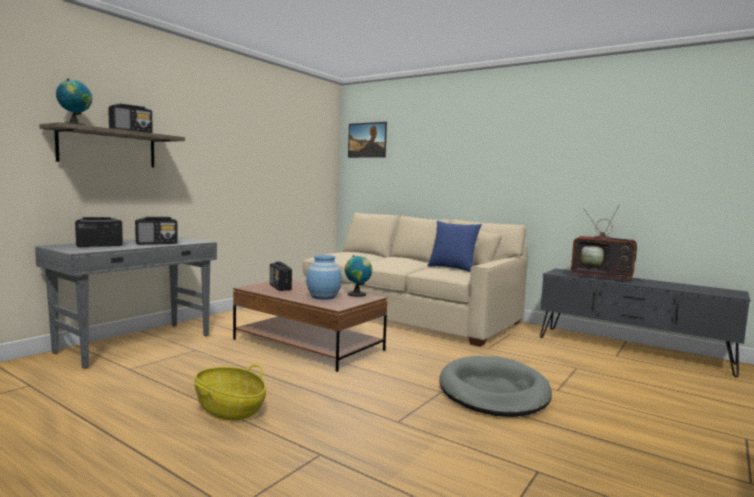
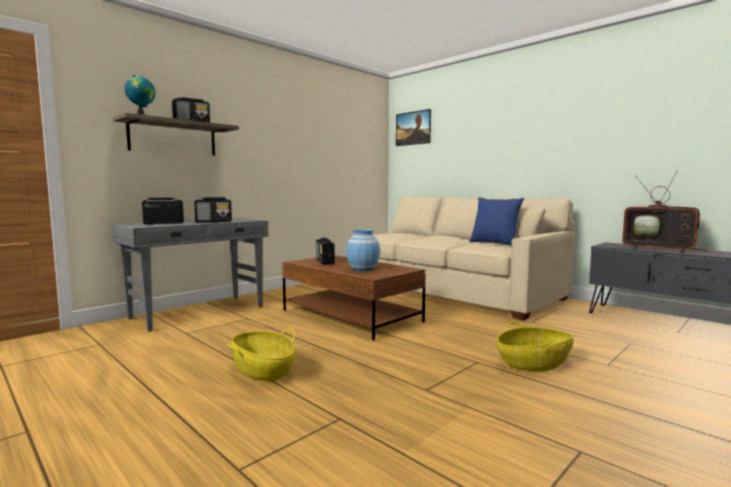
camera: 10 degrees right, 0 degrees up
globe [345,255,372,297] -> none
grey dog bed [439,356,552,417] -> basket [496,322,574,372]

